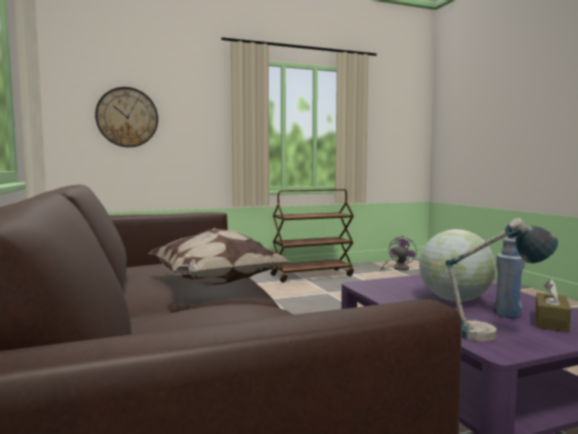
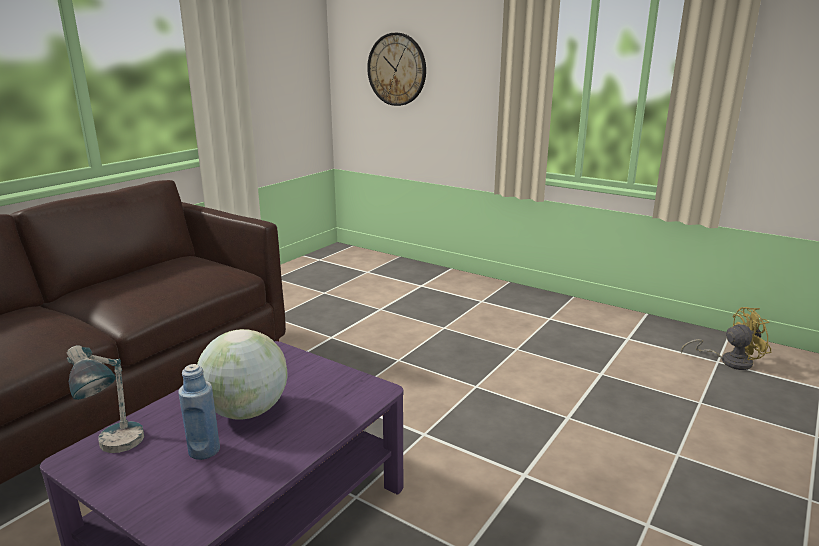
camera: 55 degrees right, 15 degrees up
pillow [148,228,292,286] -> none
brown cart [271,189,354,283] -> none
purple fan [380,236,417,272] -> yellow fan [681,307,772,370]
brown tissue box [535,279,571,332] -> none

